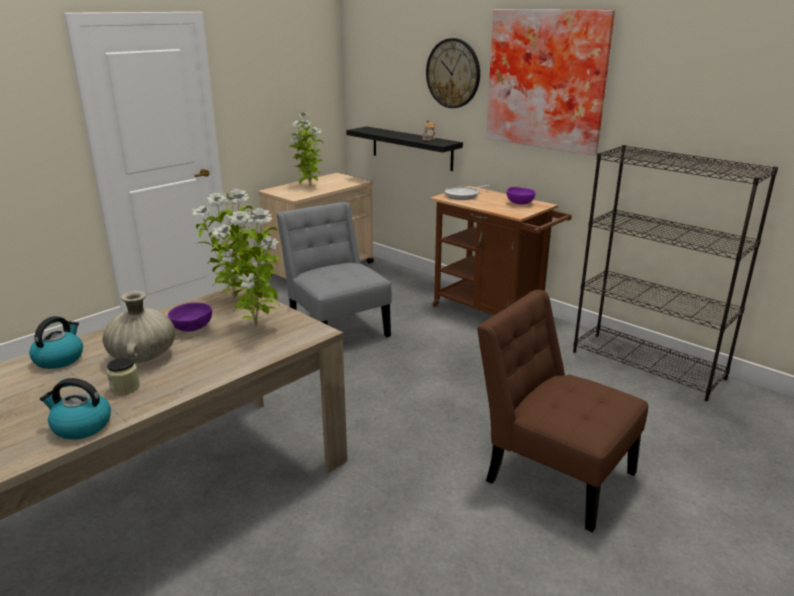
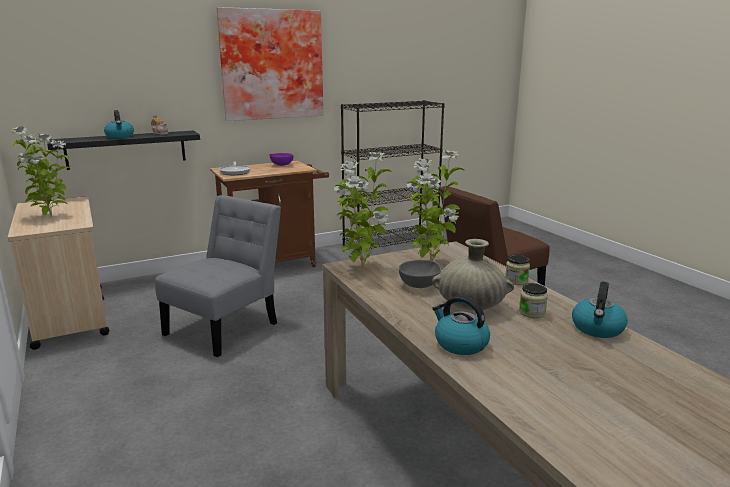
camera: 70 degrees left, 5 degrees down
purple bowl [168,302,212,332] -> grey bowl [399,260,441,288]
grey chair [276,202,392,337] -> grey chair turned 135 degrees clockwise [155,195,281,357]
wall clock [426,38,480,108] -> none
none -> kettle [104,110,134,138]
none -> jar [505,255,530,285]

